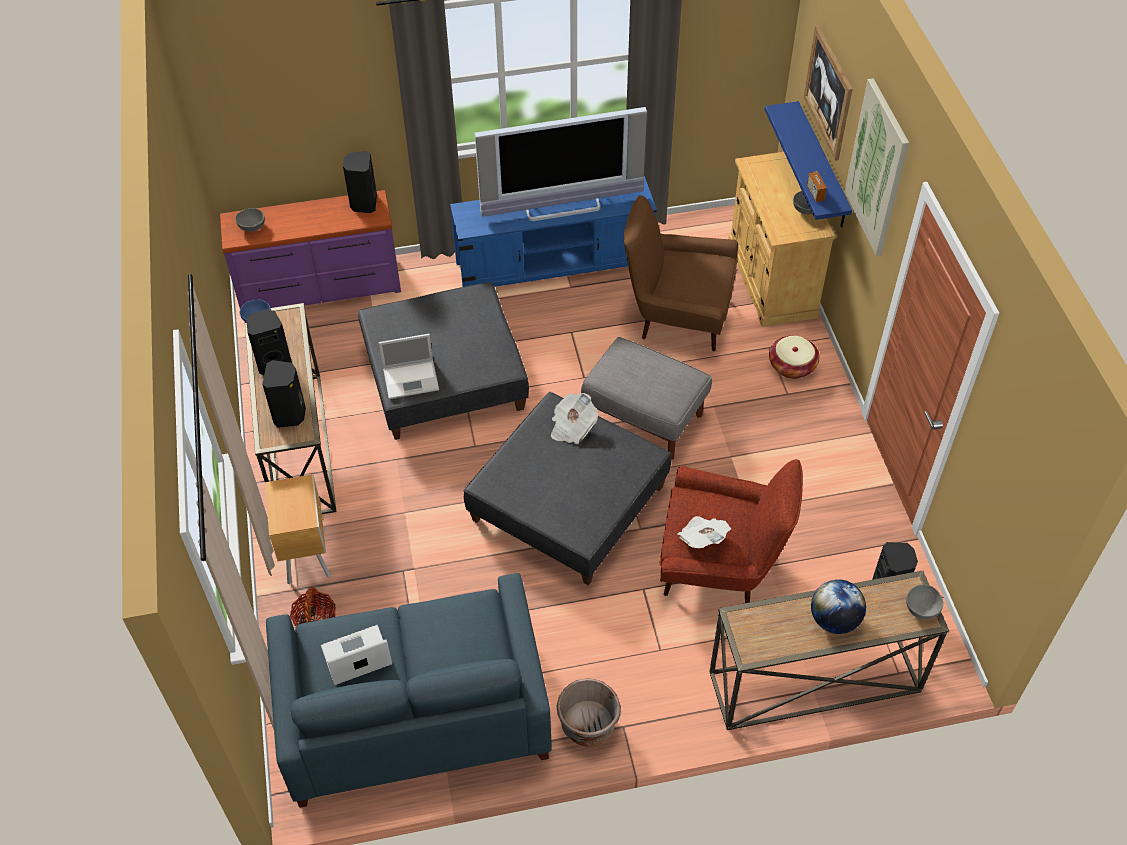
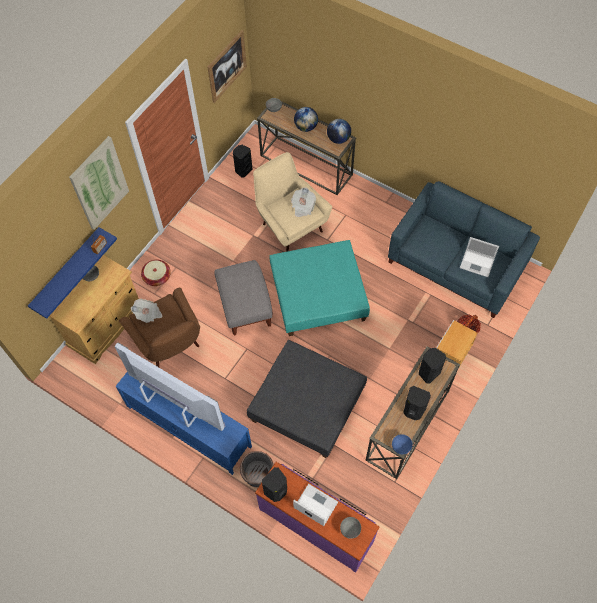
camera: 135 degrees left, 10 degrees up
laptop [379,334,439,399] -> laptop moved to [293,484,338,526]
grey ottoman [464,392,671,585] -> turquoise ottoman [270,240,370,336]
newspaper [551,393,598,444] -> newspaper moved to [131,299,162,323]
grey planter [557,678,621,747] -> grey planter moved to [240,451,273,487]
red armchair [660,459,803,603] -> beige armchair [253,152,332,252]
picture [804,25,853,161] -> picture moved to [207,30,247,103]
none -> globe [327,119,351,144]

